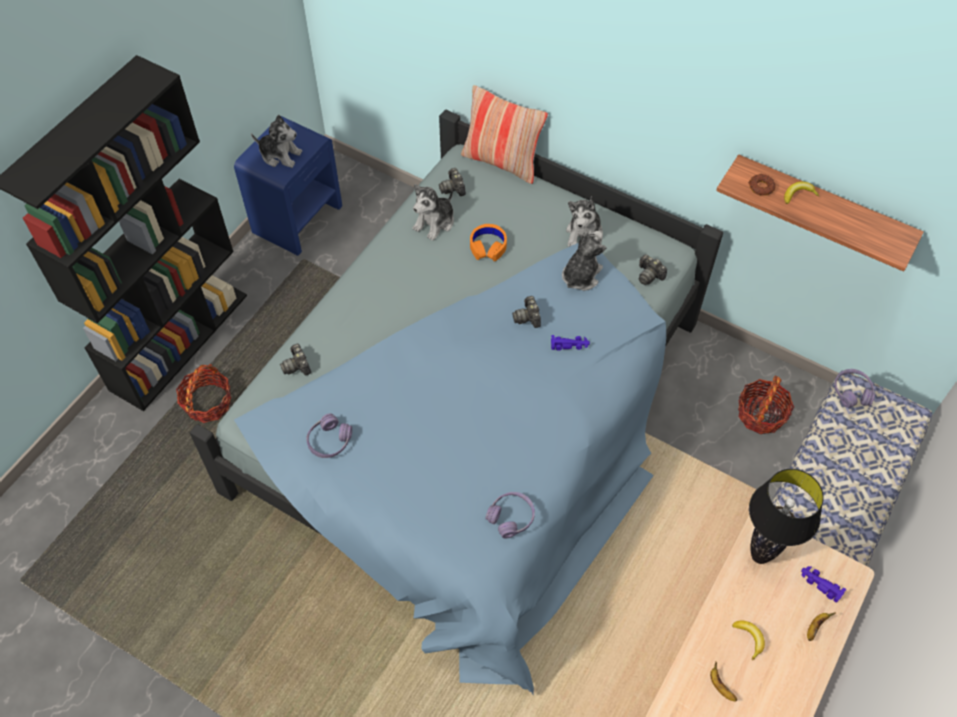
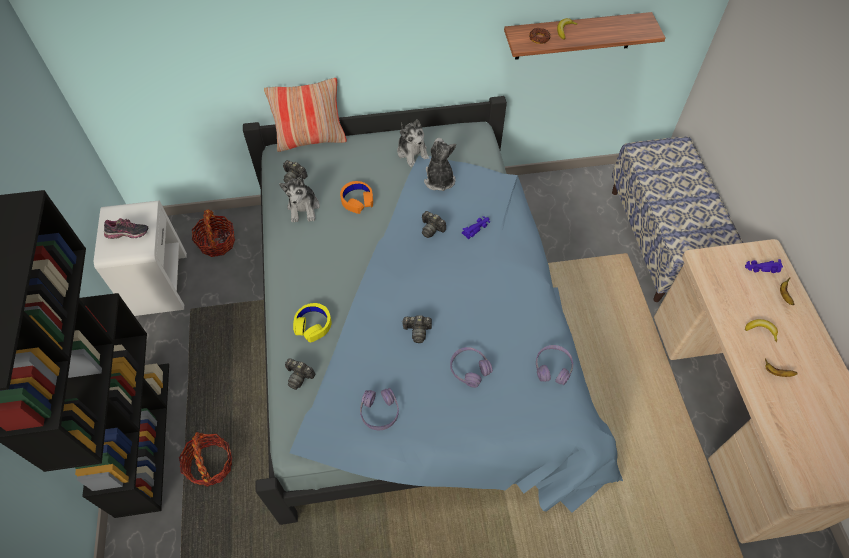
camera: 40 degrees left, 0 degrees up
blue nightstand [234,116,342,256] -> white nightstand [94,201,187,316]
plush toy [251,115,302,168] -> shoe [104,218,148,239]
camera [639,254,667,285] -> camera moved to [402,315,432,343]
basket [738,375,794,434] -> basket moved to [192,209,235,257]
black table lamp [749,469,824,564] -> none
purple headphones [835,369,875,408] -> purple headphones moved to [450,347,493,388]
none -> yellow headphones [293,303,332,342]

